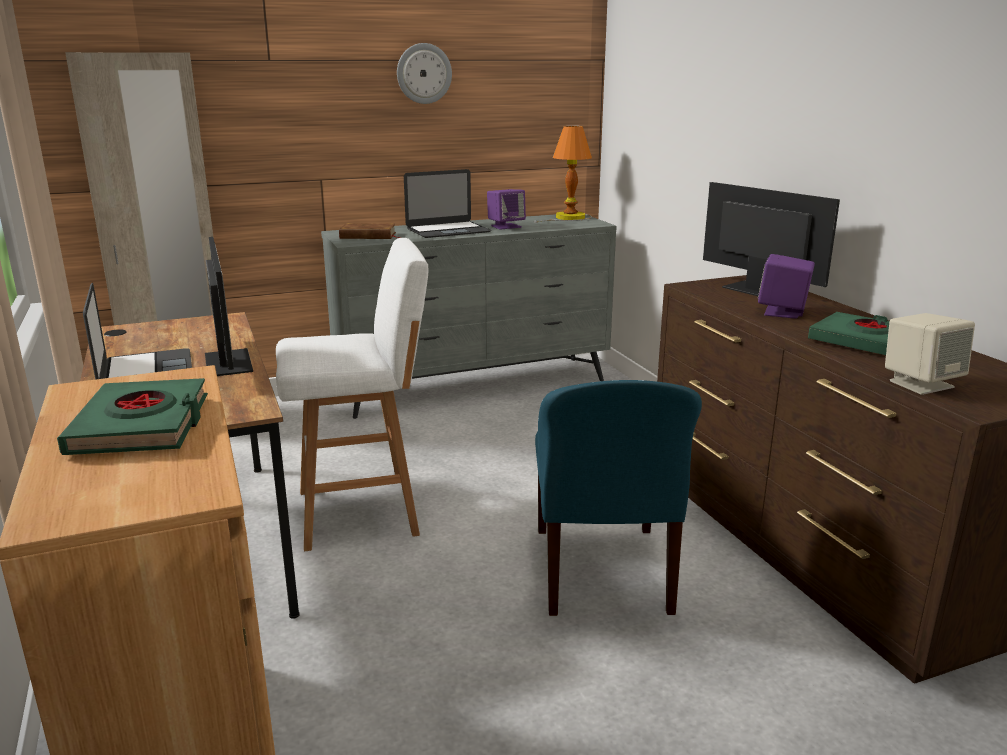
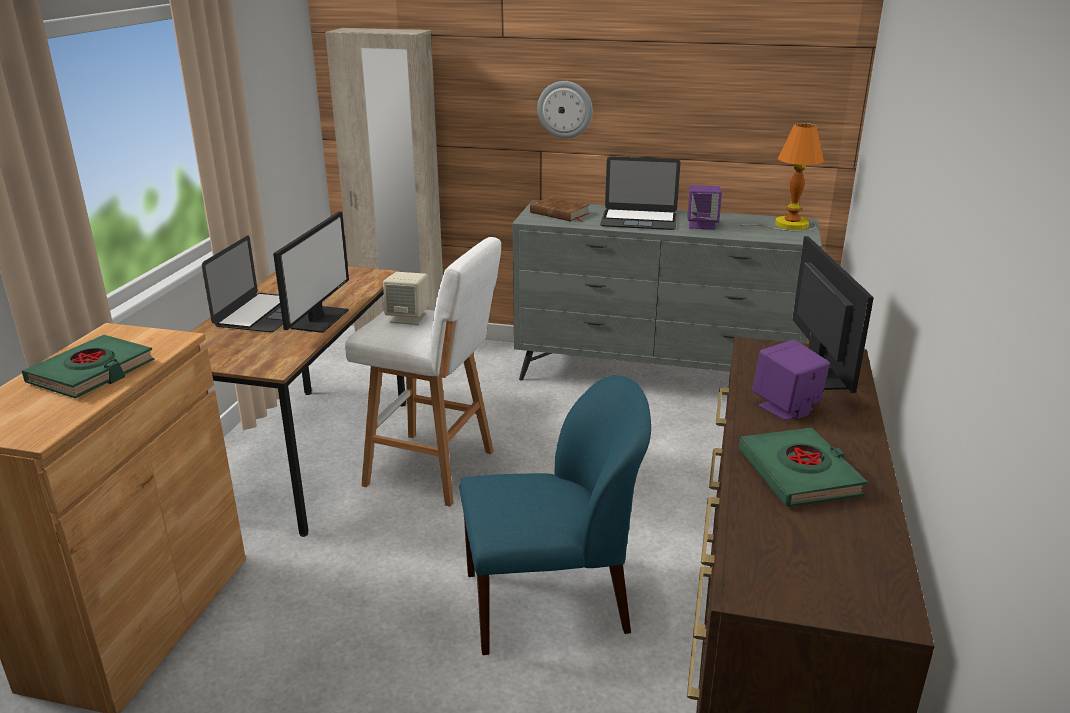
camera: 35 degrees right, 5 degrees up
wall clock [397,43,452,104] -> wall clock moved to [537,81,593,138]
blue chair [535,380,702,616] -> blue chair turned 135 degrees counterclockwise [460,376,651,655]
beige speaker [885,313,975,395] -> beige speaker moved to [383,272,429,325]

